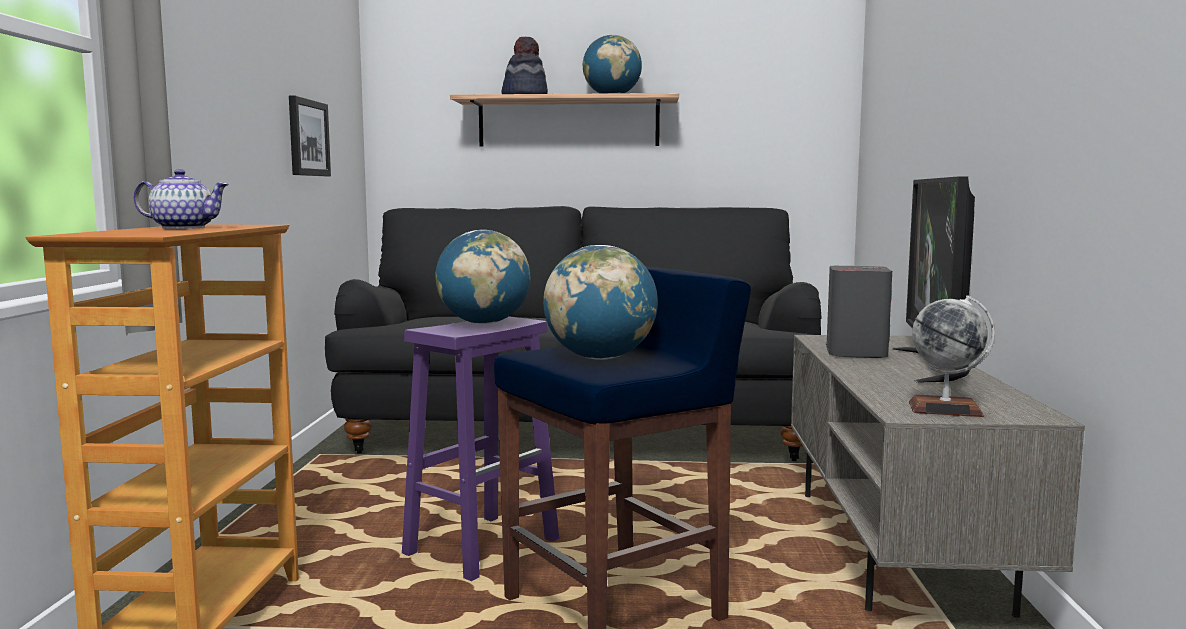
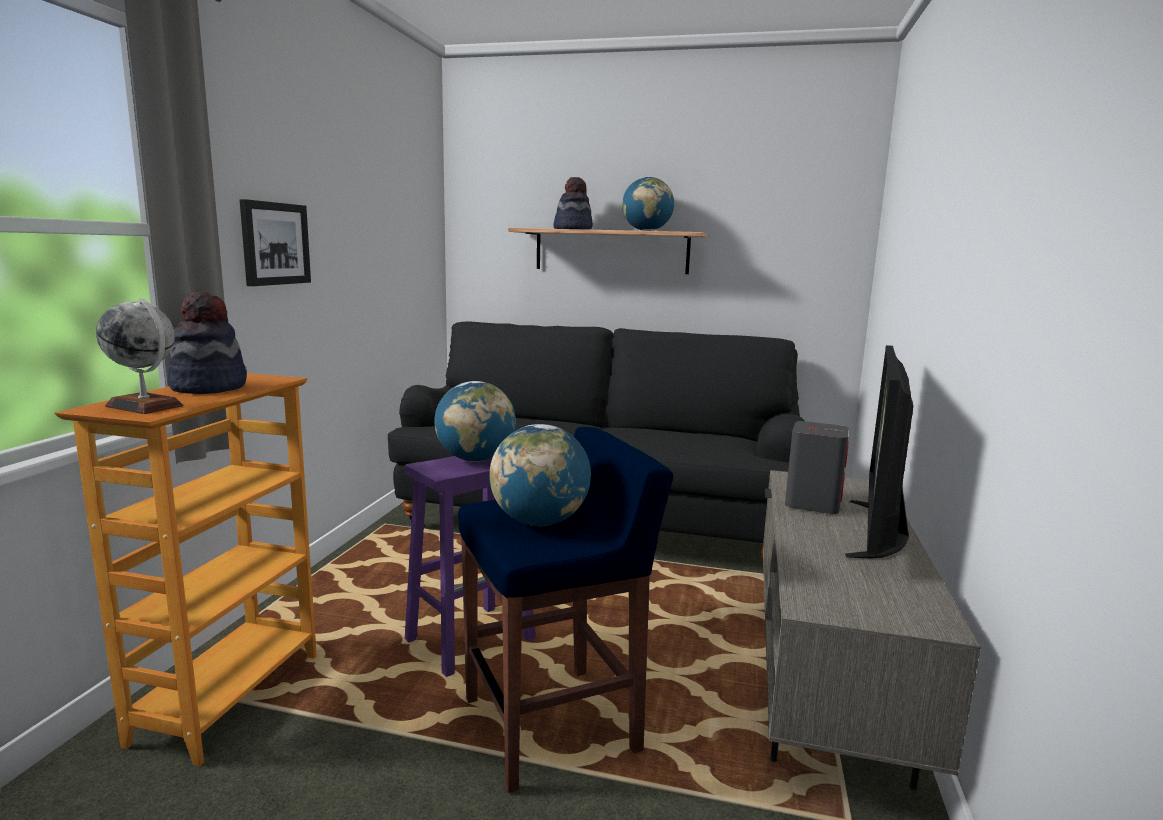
camera: 10 degrees right, 5 degrees up
teapot [133,169,229,229] -> hat [168,292,247,394]
picture [289,95,331,176] -> picture moved to [240,199,311,286]
globe [909,295,995,417] -> globe moved to [96,298,183,414]

